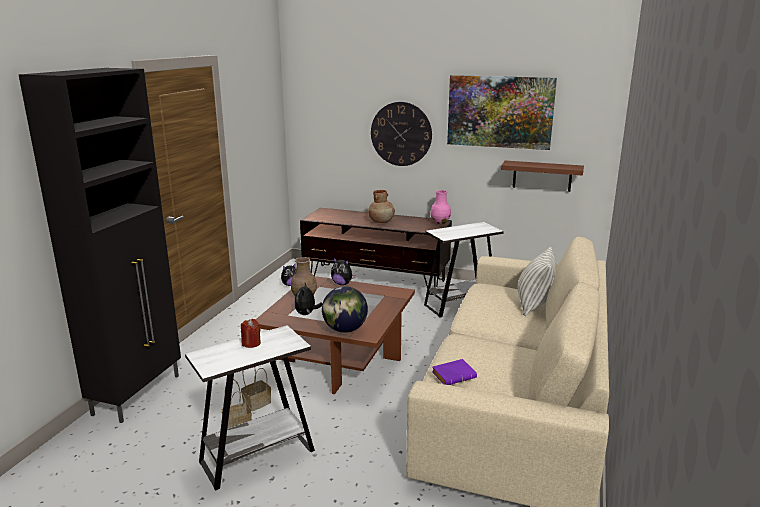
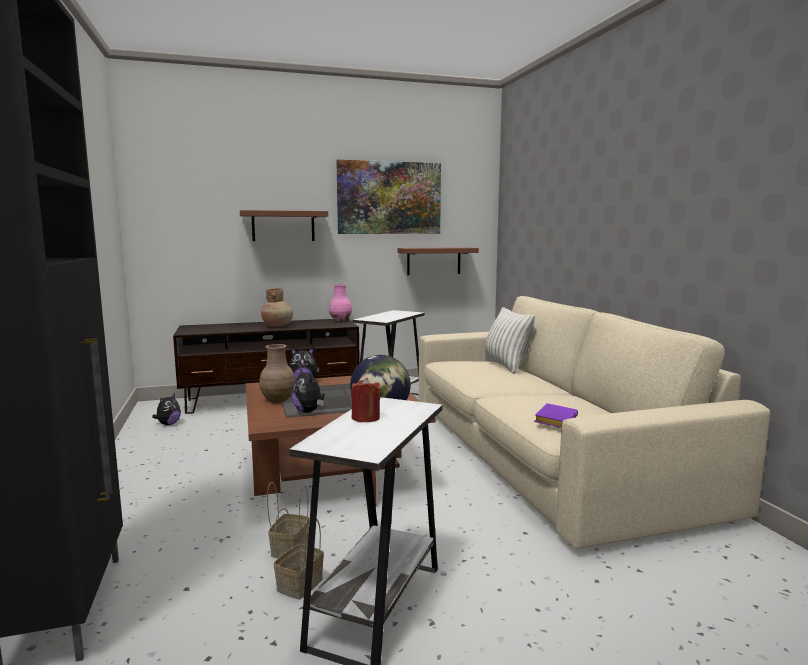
camera: 35 degrees left, 10 degrees down
wall clock [371,102,432,166] -> brown shelf [240,210,328,241]

